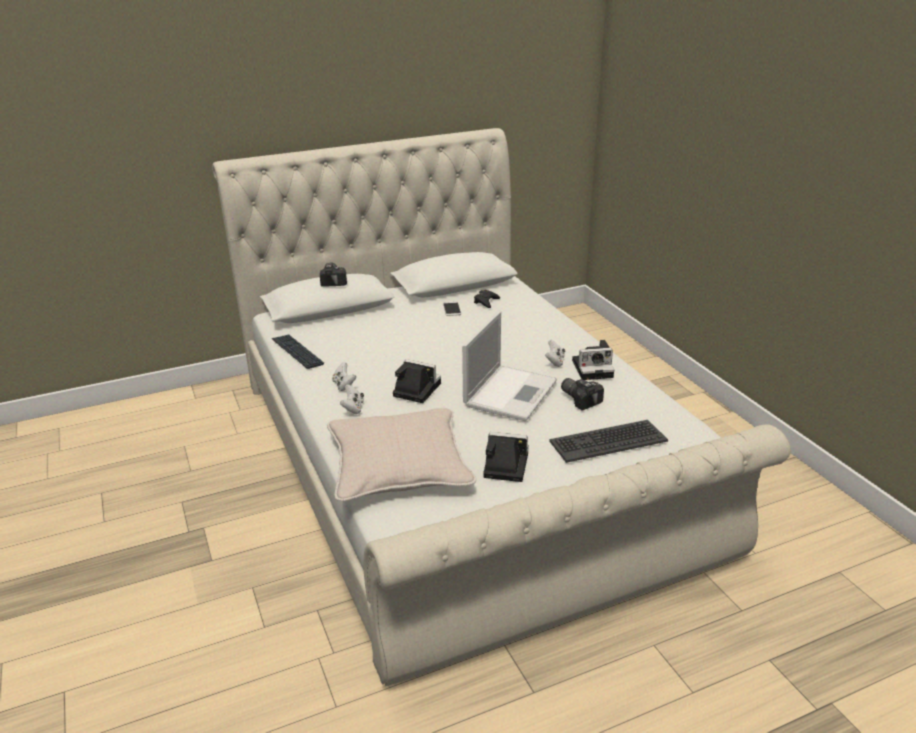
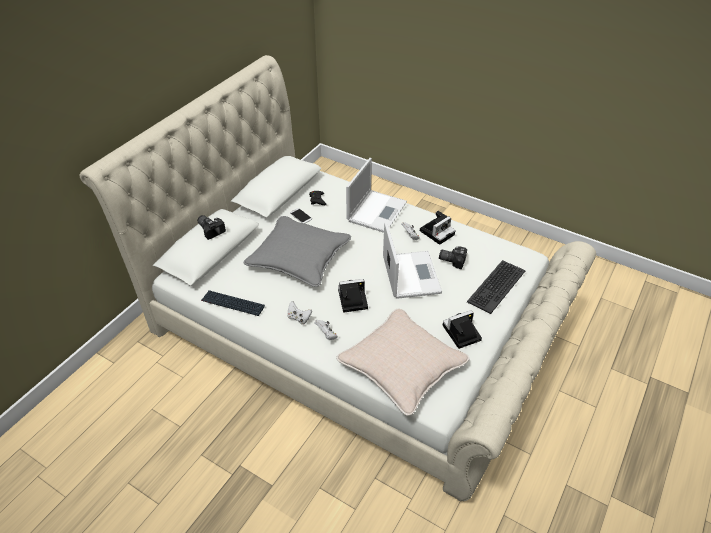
camera: 35 degrees left, 15 degrees up
none -> grey pillow [244,216,351,287]
none -> laptop [346,158,407,233]

